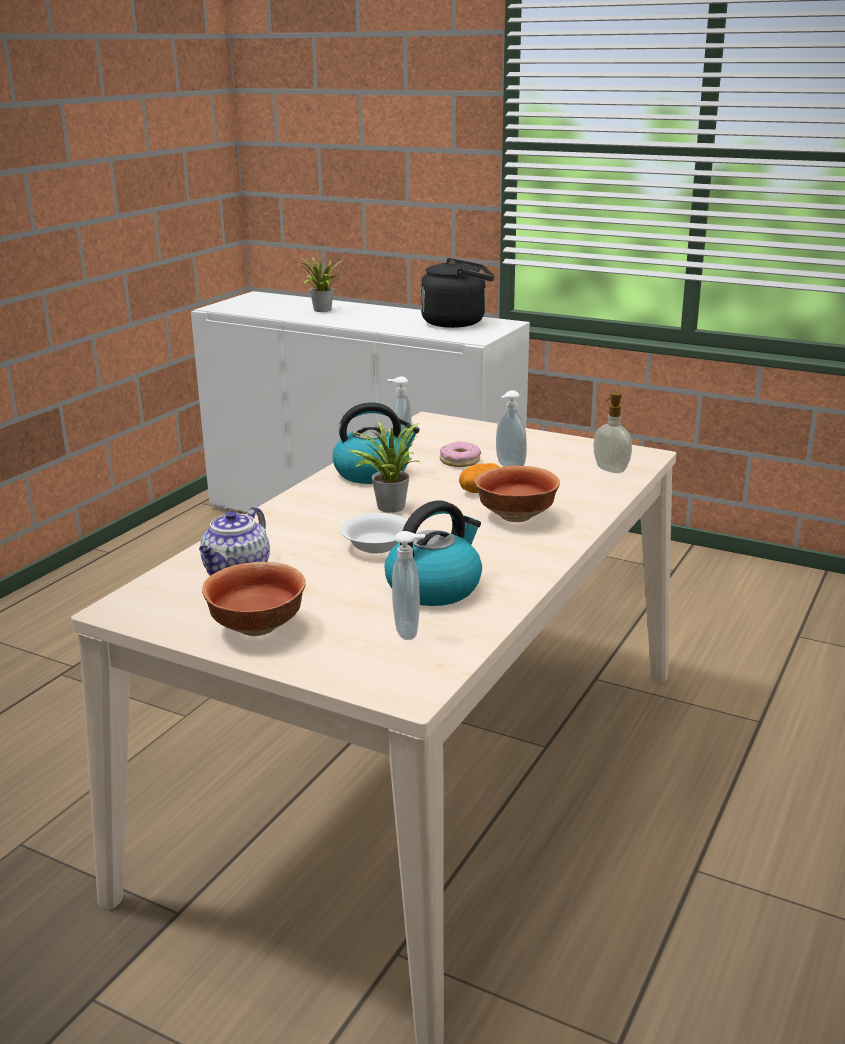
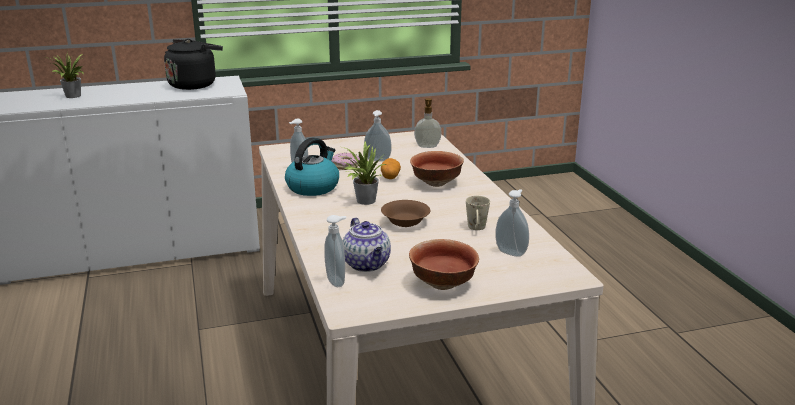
camera: 45 degrees left, 0 degrees up
white bowl [339,513,408,554] -> brown bowl [381,200,430,227]
kettle [385,500,482,606] -> beige mug [466,196,490,230]
none -> soap dispenser [324,215,346,287]

